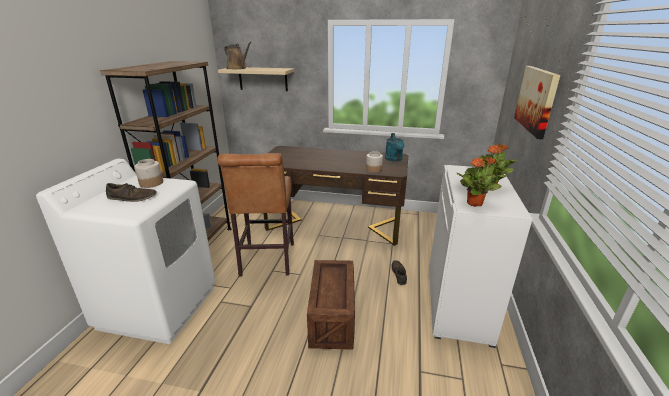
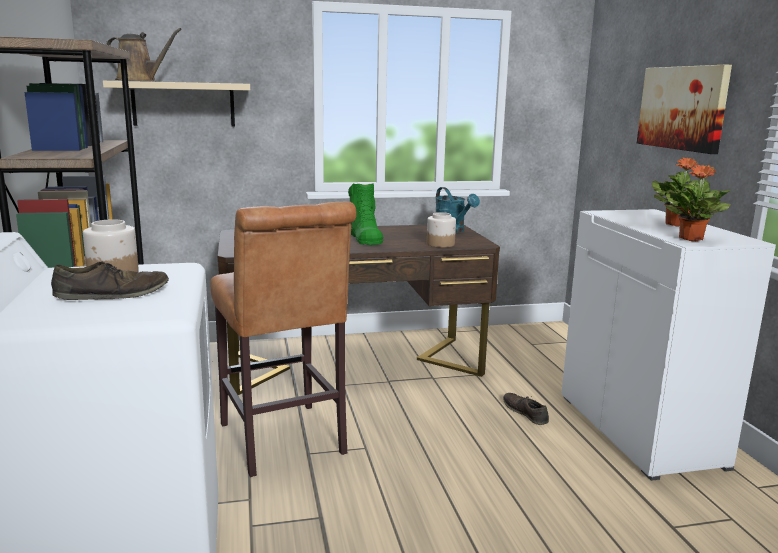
camera: 25 degrees left, 10 degrees down
crate [307,260,355,350] -> none
none -> green boot [348,184,383,245]

